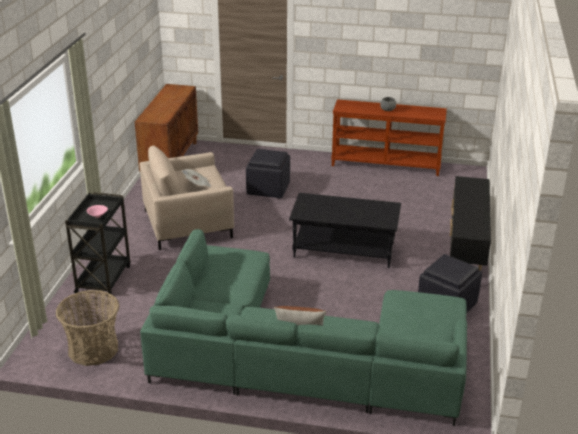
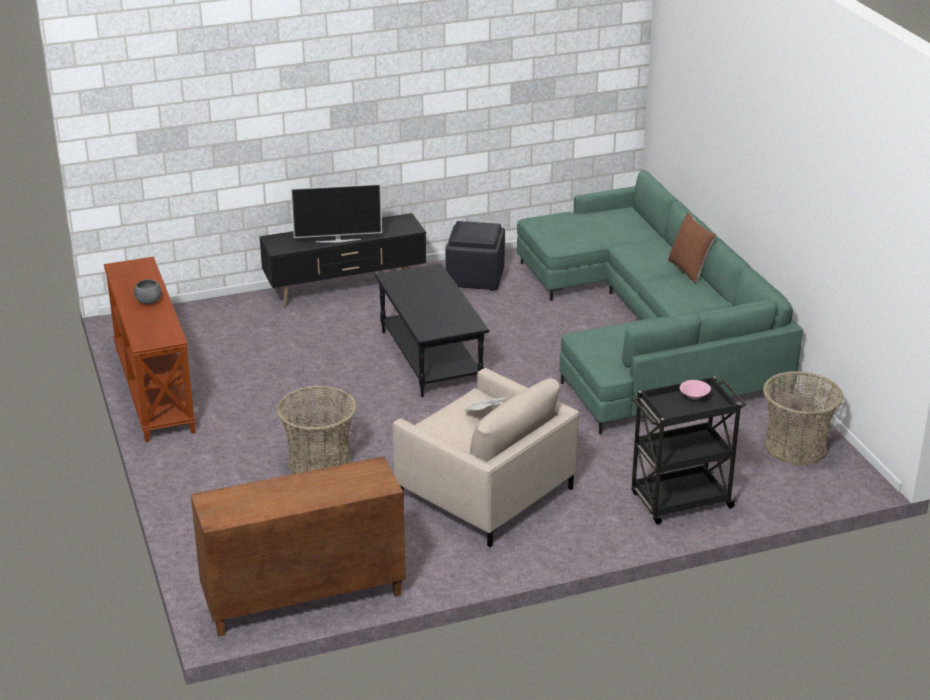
camera: 120 degrees left, 0 degrees up
black ottoman [246,149,290,198] -> basket [276,386,357,474]
none -> television [291,184,382,243]

